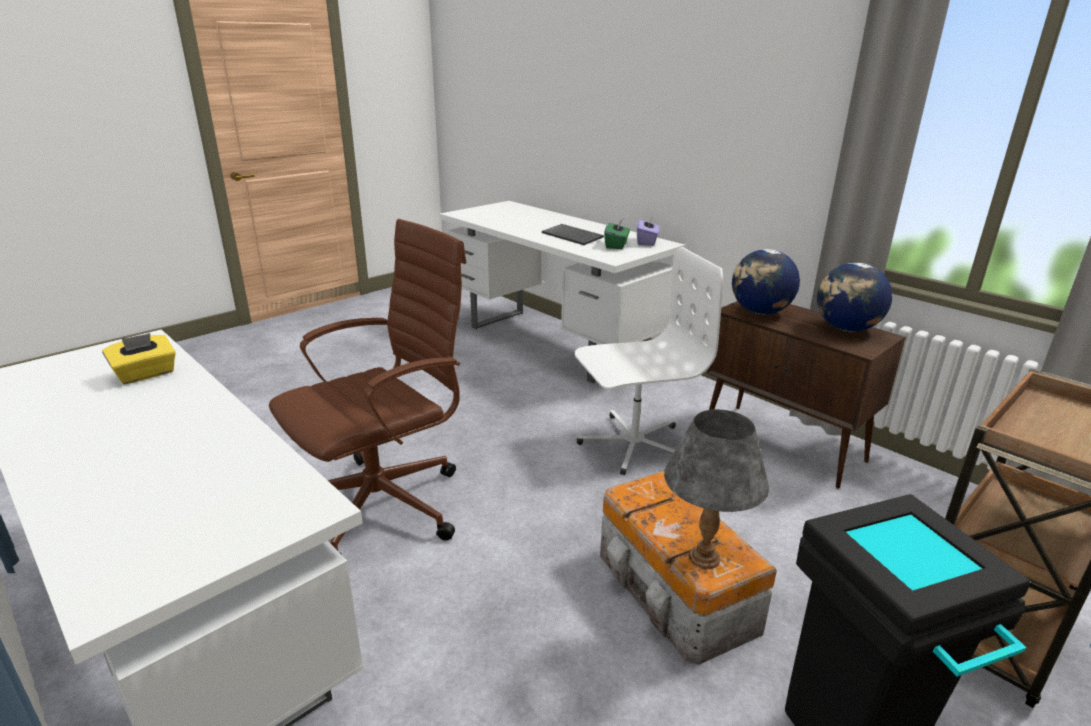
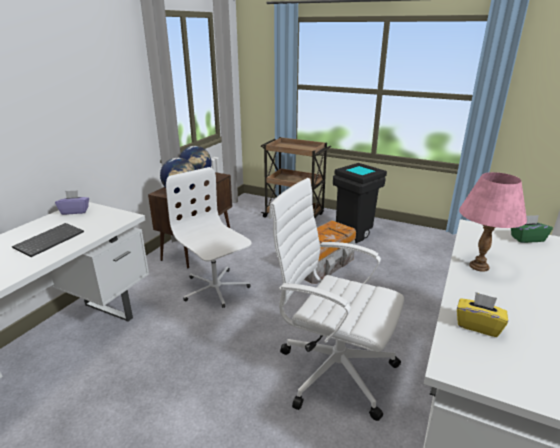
camera: 110 degrees left, 0 degrees up
brown office chair [269,219,466,555] -> white office chair [269,178,404,421]
green tissue box [604,219,630,249] -> green tissue box moved to [511,215,553,243]
grey table lamp [664,409,769,569] -> none
none -> pink table lamp [459,172,527,272]

